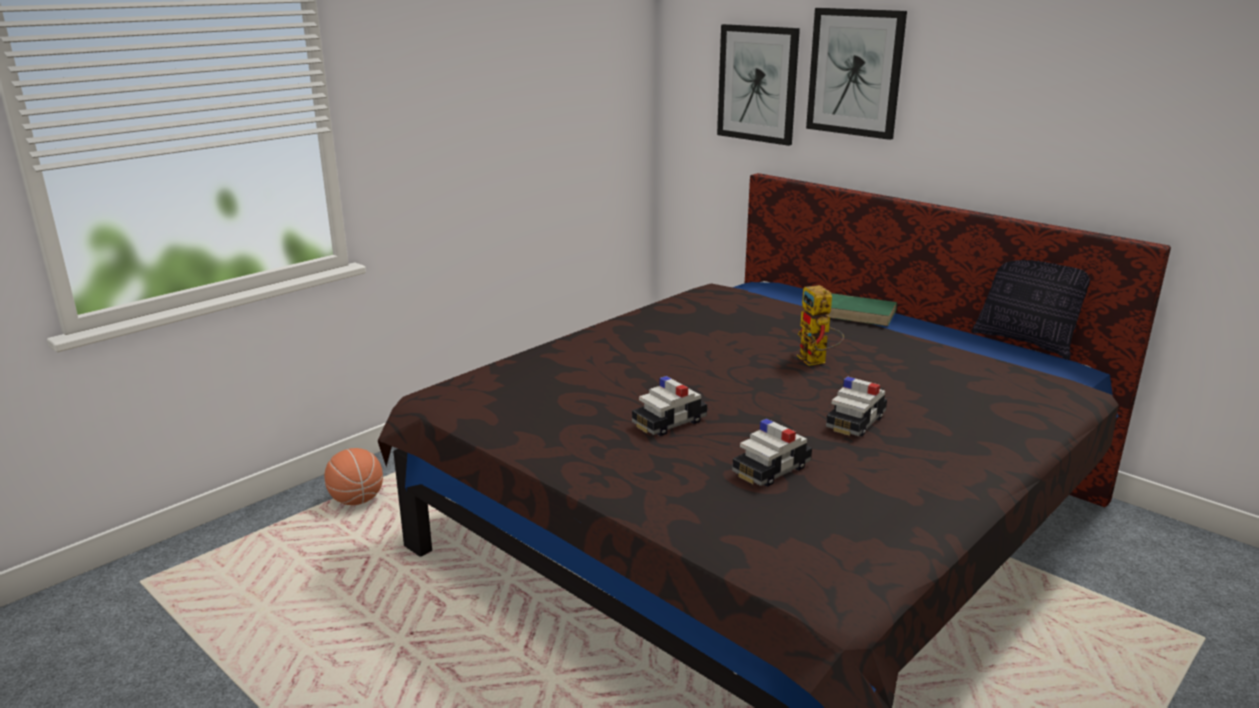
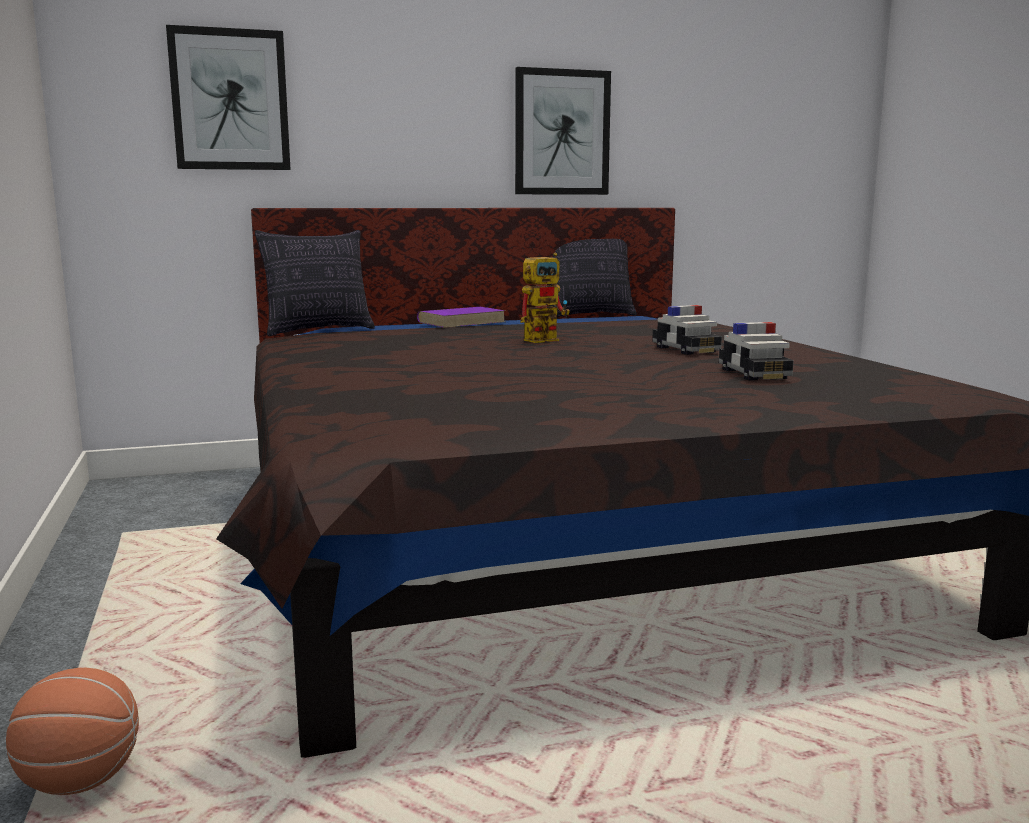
camera: 60 degrees left, 10 degrees down
toy car [632,376,707,436] -> none
toy robot [797,285,844,366] -> toy robot turned 45 degrees counterclockwise [520,253,570,343]
picture [806,8,907,140] -> picture moved to [515,67,611,195]
green book [827,293,897,326] -> purple book [417,307,505,328]
none -> pillow [255,230,375,336]

